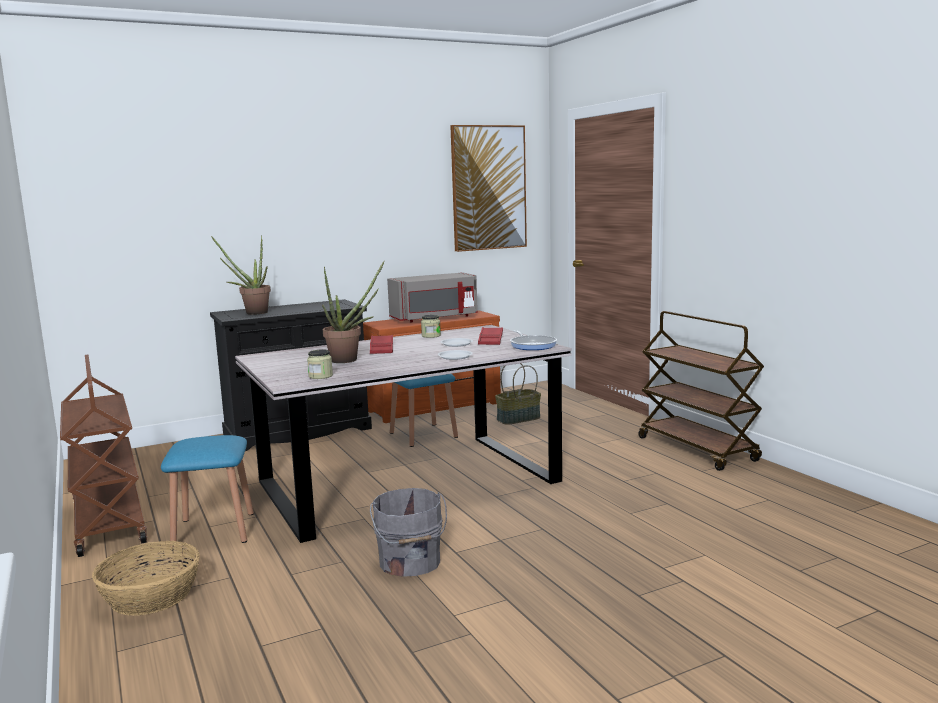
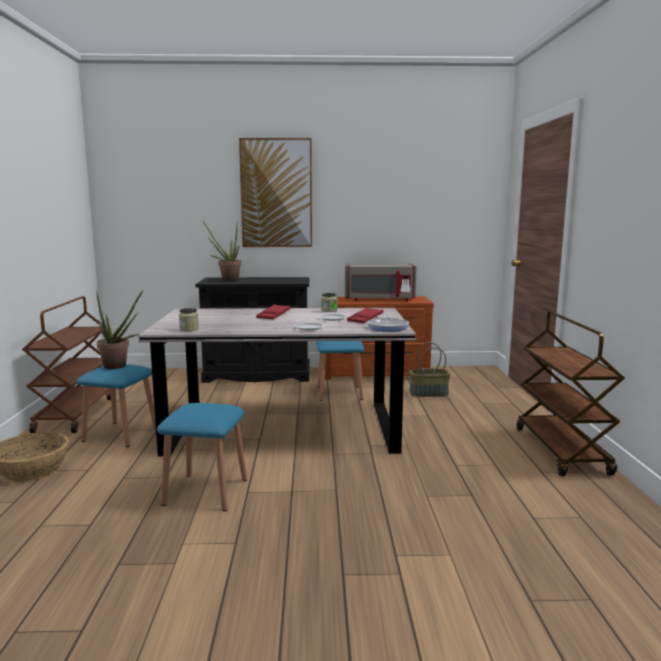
camera: 25 degrees right, 0 degrees up
potted plant [322,261,384,363] -> potted plant moved to [96,290,143,369]
grey bucket [370,488,447,577] -> blue stool [157,403,247,511]
picture [450,125,527,252] -> picture moved to [239,138,312,247]

